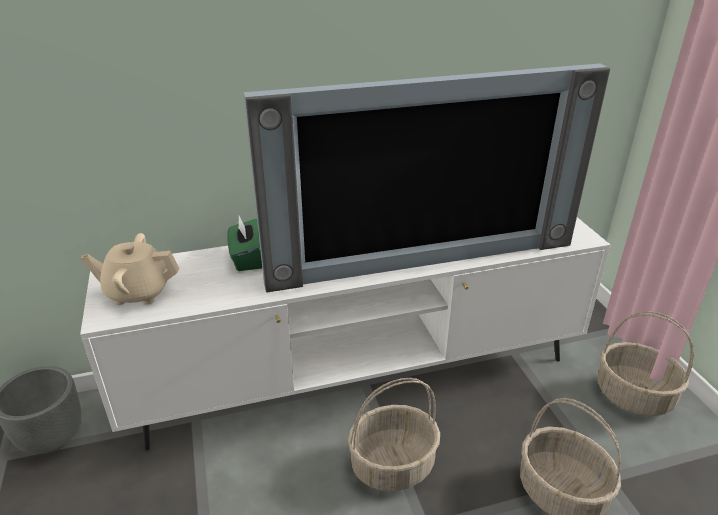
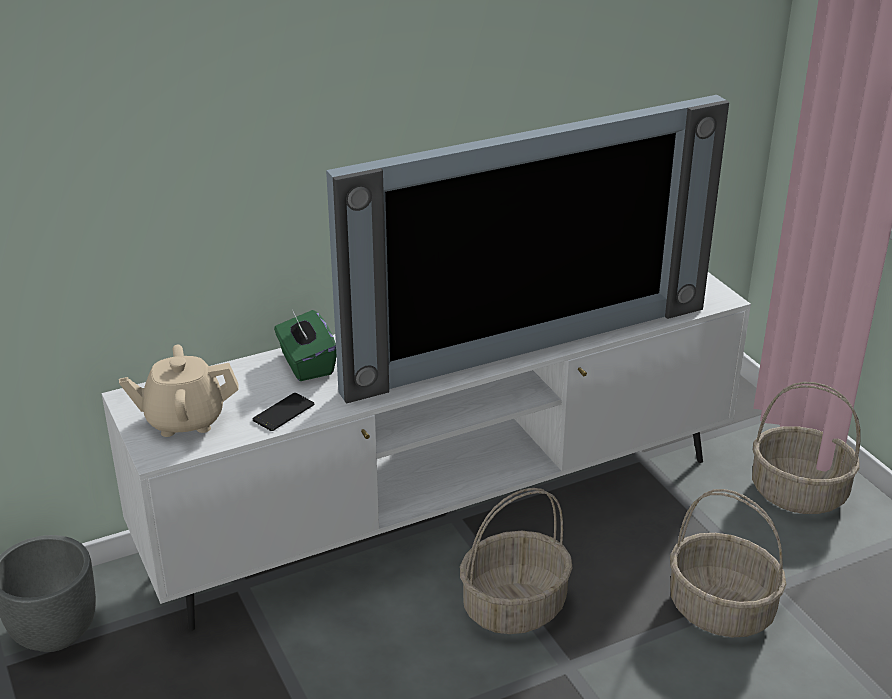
camera: 10 degrees left, 0 degrees up
none -> phone [253,393,314,431]

